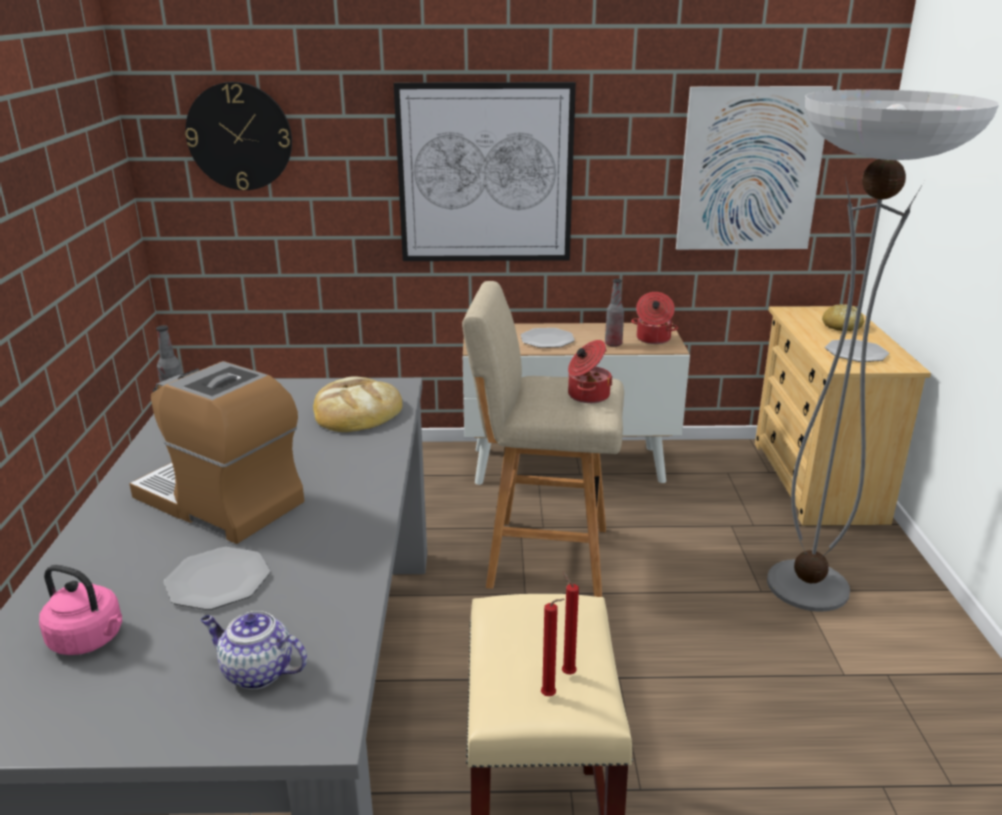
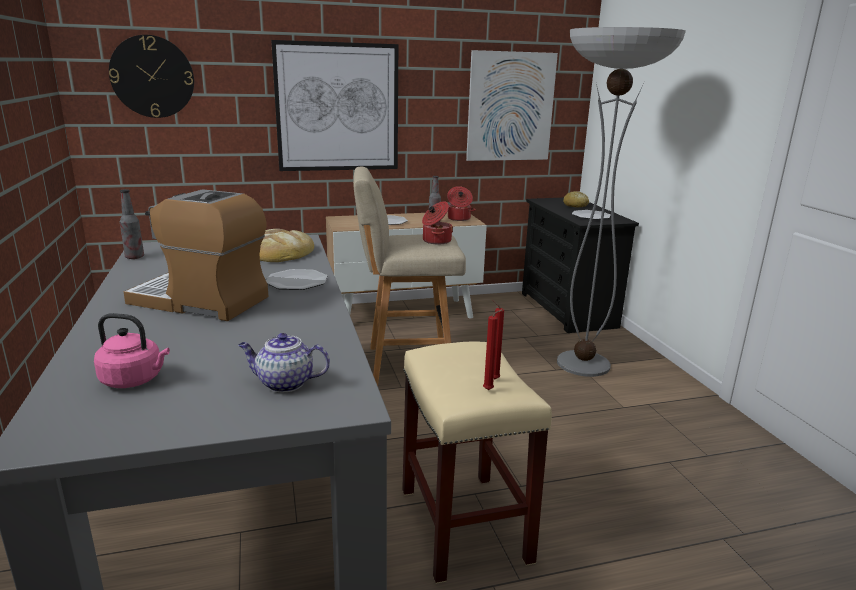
camera: 15 degrees left, 5 degrees down
plate [163,547,270,610] -> plate moved to [266,269,328,290]
beige dresser [755,306,931,526] -> black dresser [522,198,639,333]

